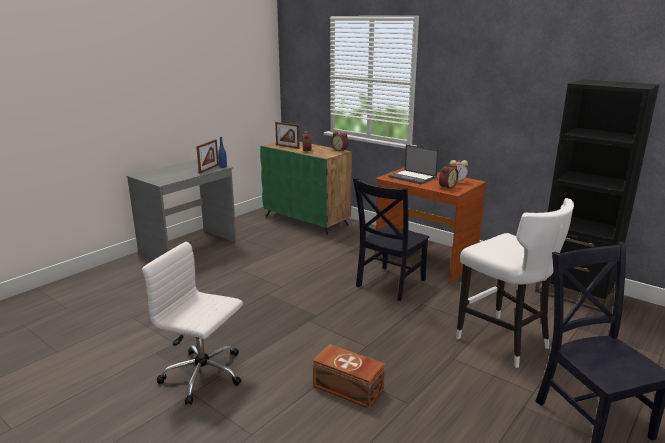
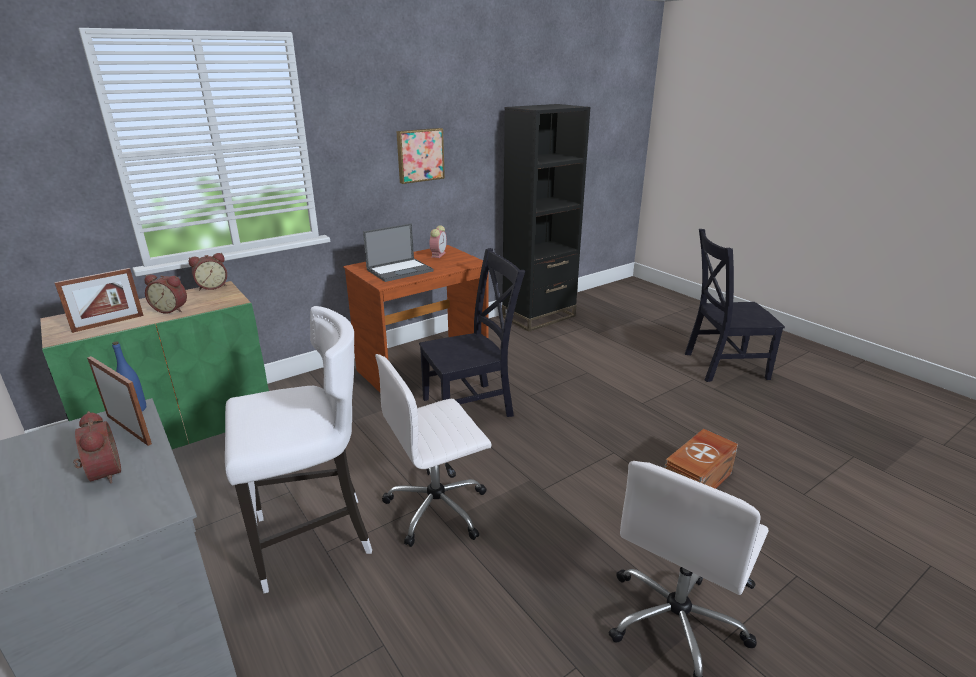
camera: 75 degrees left, 5 degrees up
black chair [353,178,430,301] -> black chair turned 75 degrees counterclockwise [419,248,525,417]
alarm clock [439,164,458,190] -> alarm clock moved to [73,411,121,483]
white stool [456,198,574,368] -> white stool moved to [225,306,372,593]
none -> white office chair [375,354,491,547]
none -> picture [396,128,445,184]

